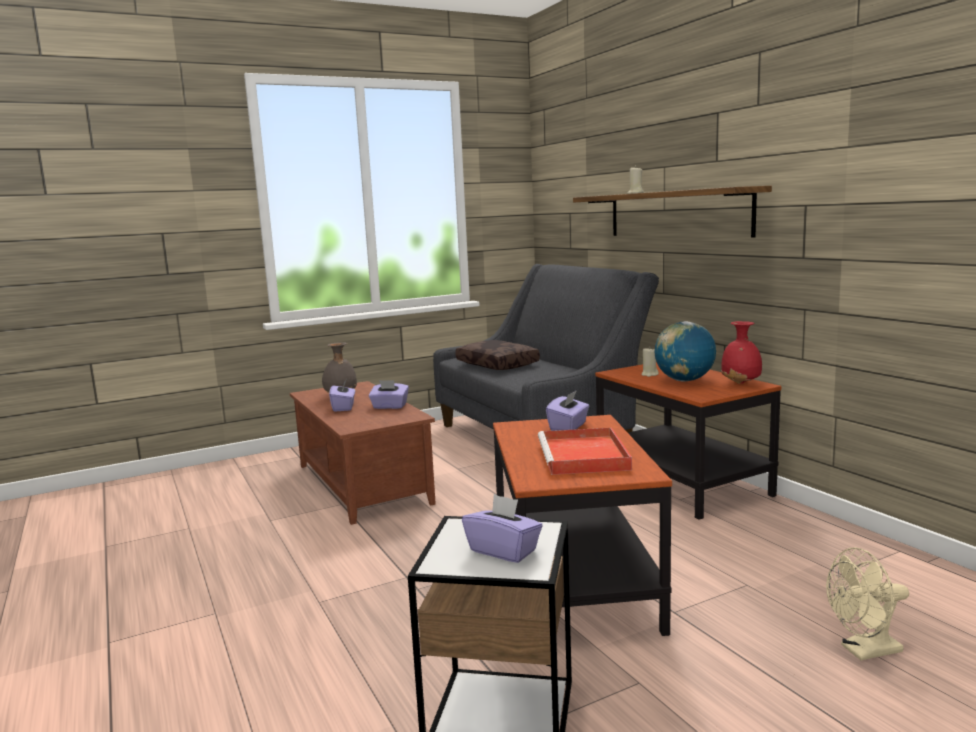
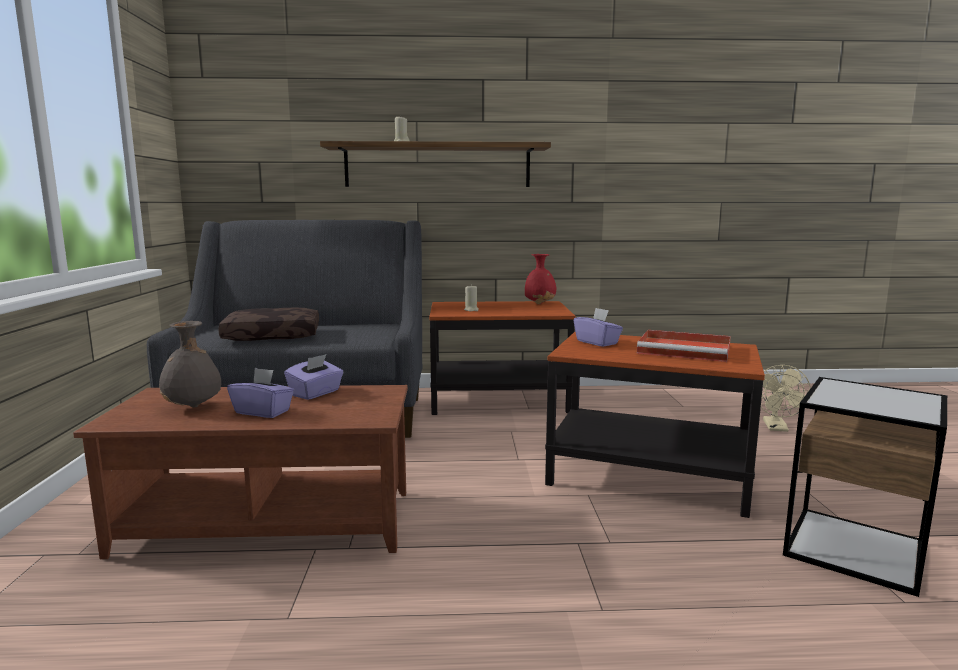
camera: 65 degrees left, 0 degrees up
purple tissue box [462,494,543,563] -> none
globe [654,321,716,382] -> none

